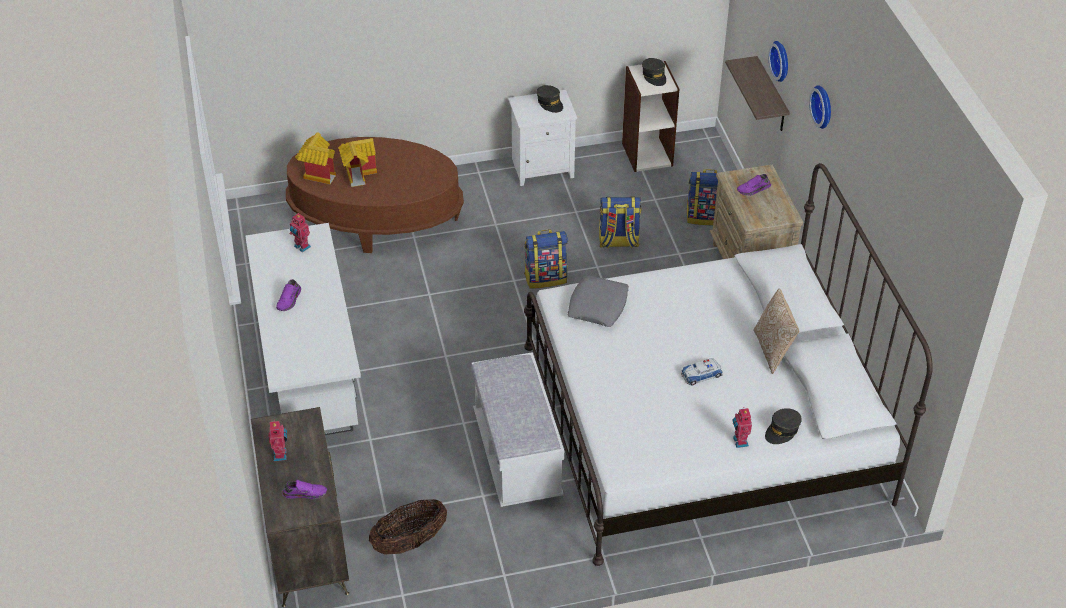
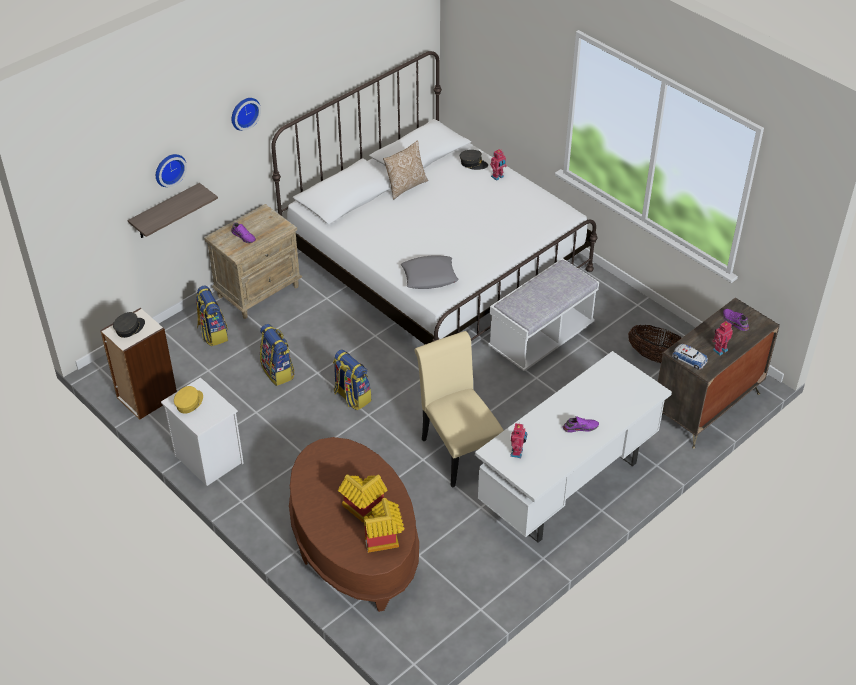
camera: 120 degrees left, 0 degrees up
grey cap [537,85,563,113] -> yellow cap [174,386,203,414]
toy car [681,358,723,386] -> toy car moved to [672,344,708,370]
none -> beige chair [415,331,504,488]

